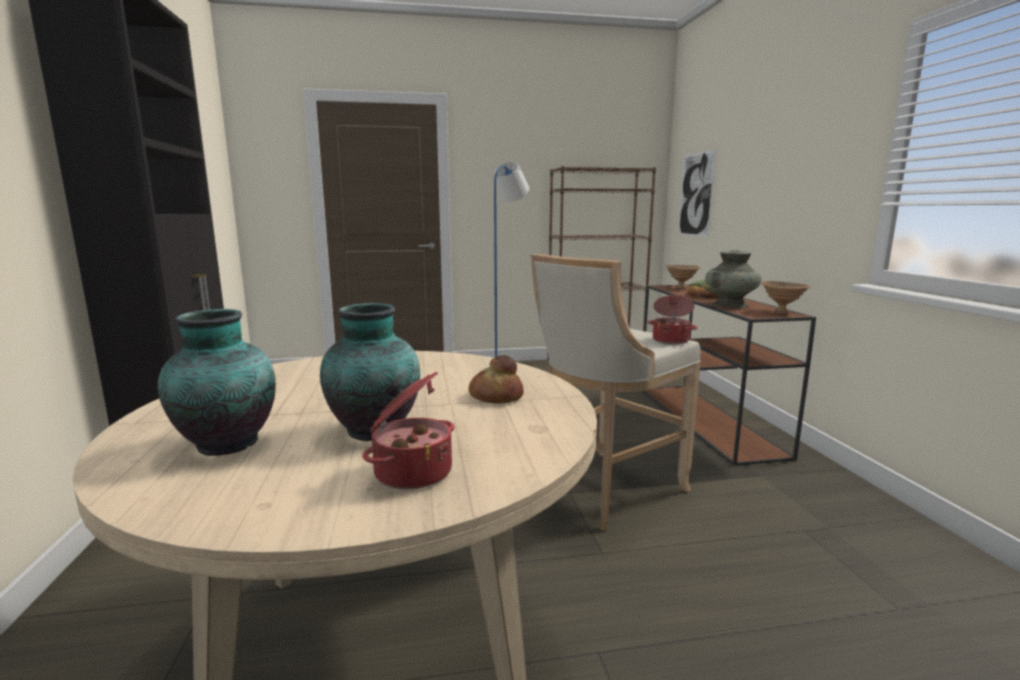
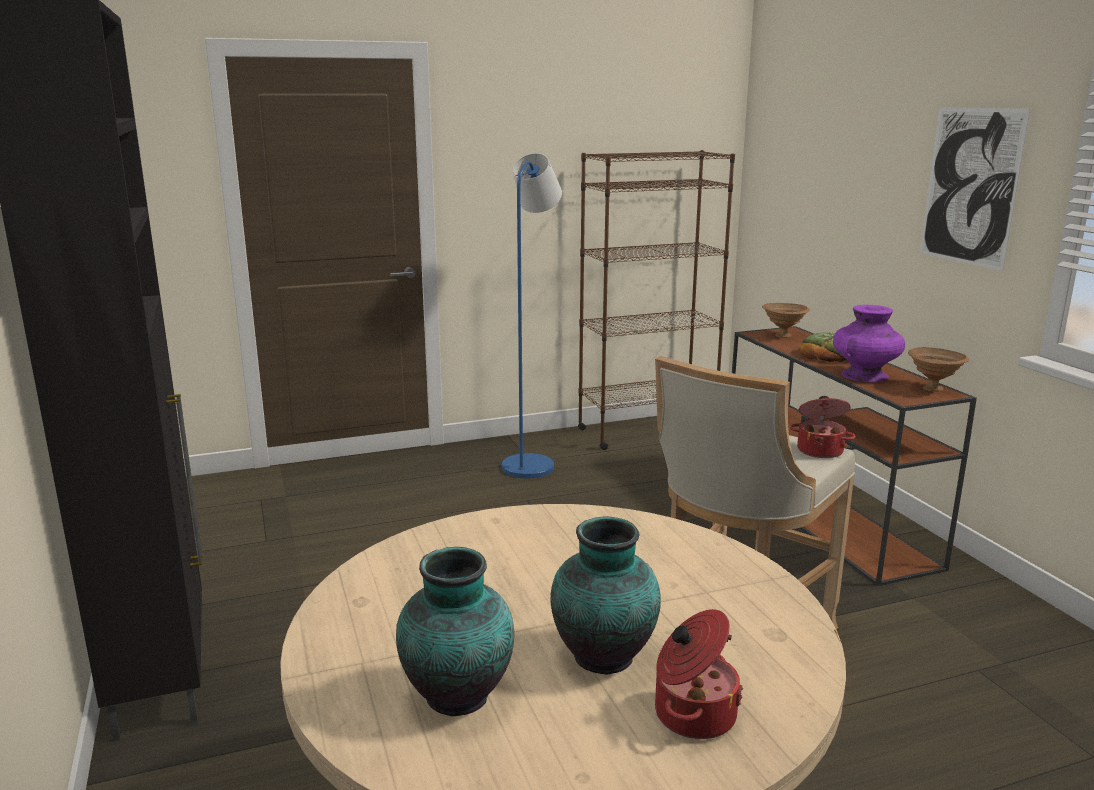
camera: 10 degrees left, 5 degrees up
bread [469,355,524,404] -> none
picture [678,149,716,237] -> picture moved to [920,107,1030,271]
turquoise vase [705,250,762,308] -> purple vase [833,305,905,382]

